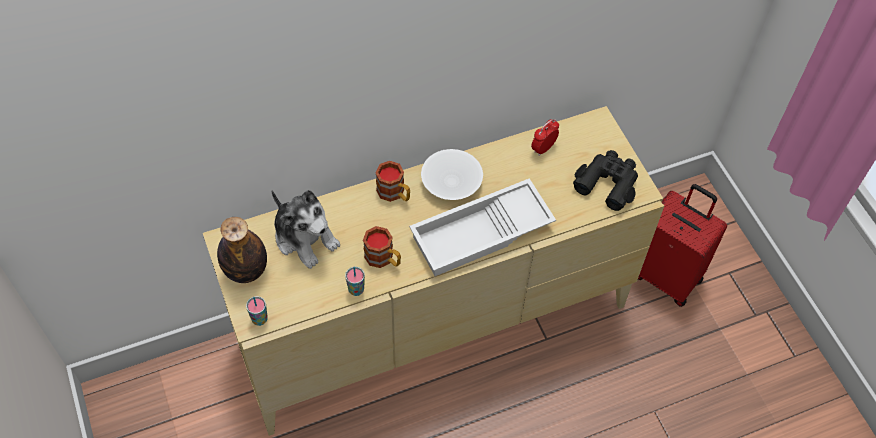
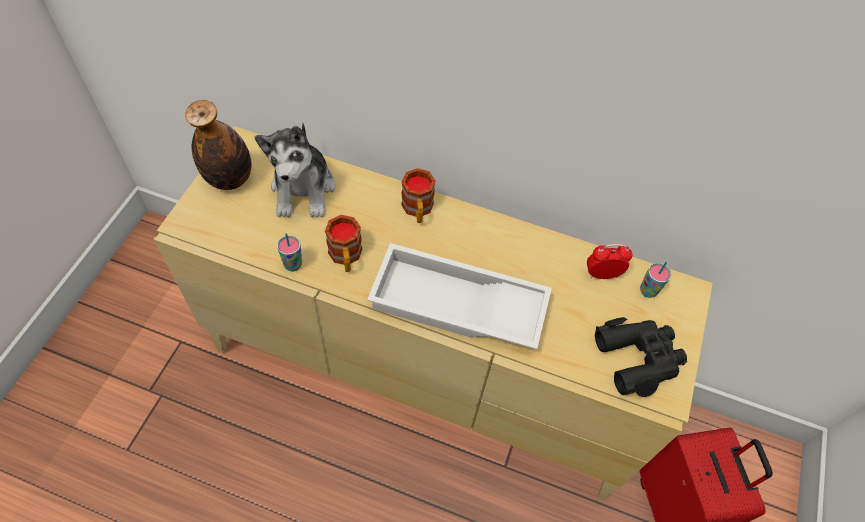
camera: 40 degrees right, 0 degrees up
cup [246,296,268,326] -> cup moved to [640,262,672,298]
white bowl [421,149,483,200] -> none

